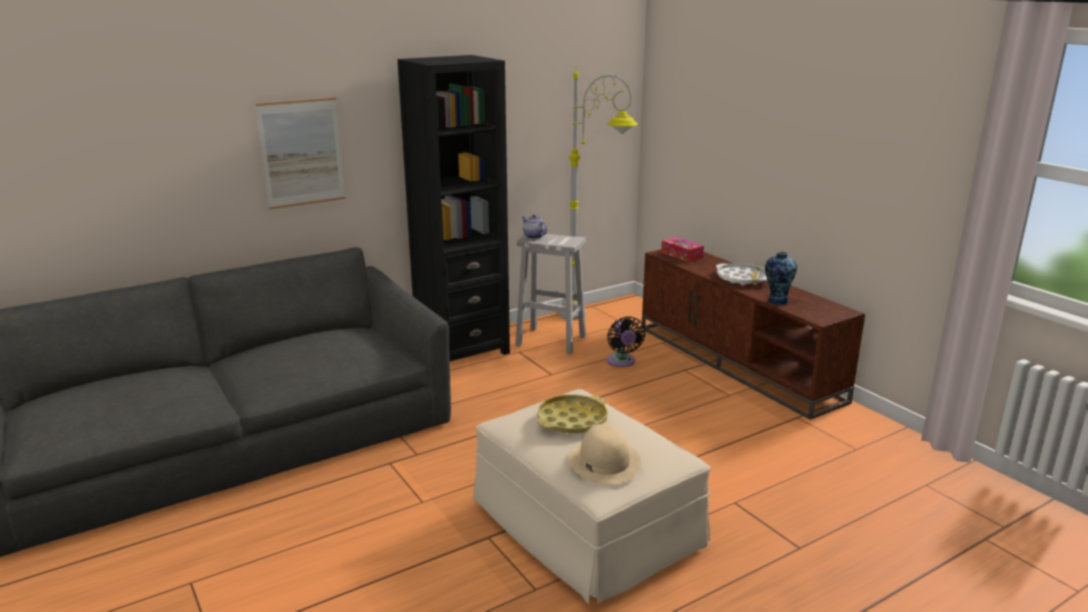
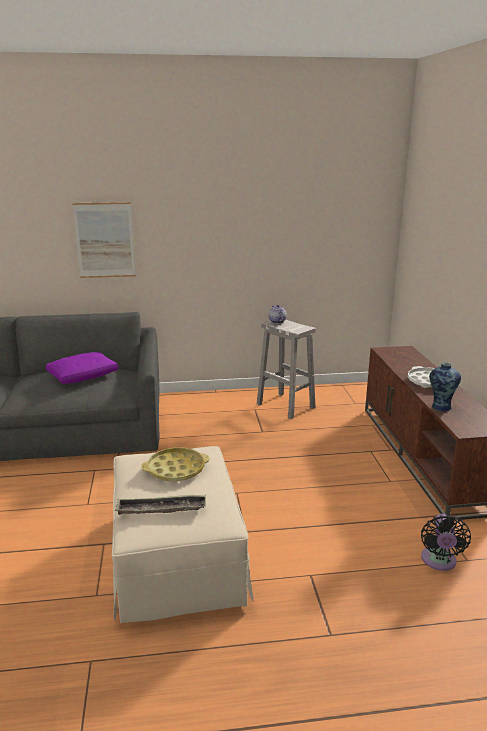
camera: 25 degrees right, 0 degrees up
black bookcase [398,55,510,361] -> none
grey floor lamp [558,66,638,320] -> none
beige hat [568,424,642,485] -> tray [115,495,206,515]
black fan [607,316,645,367] -> black fan moved to [421,514,471,571]
tissue box [661,237,704,263] -> none
none -> purple pillow [46,352,118,384]

